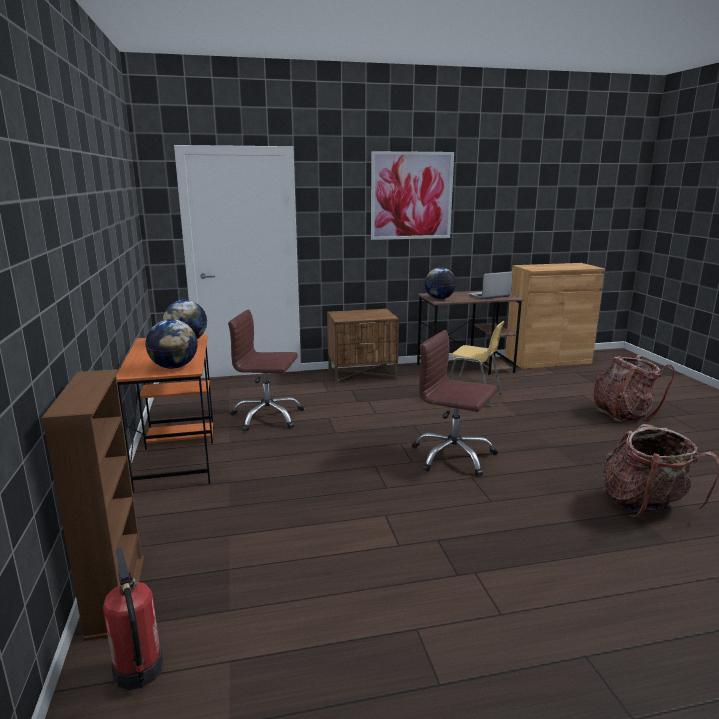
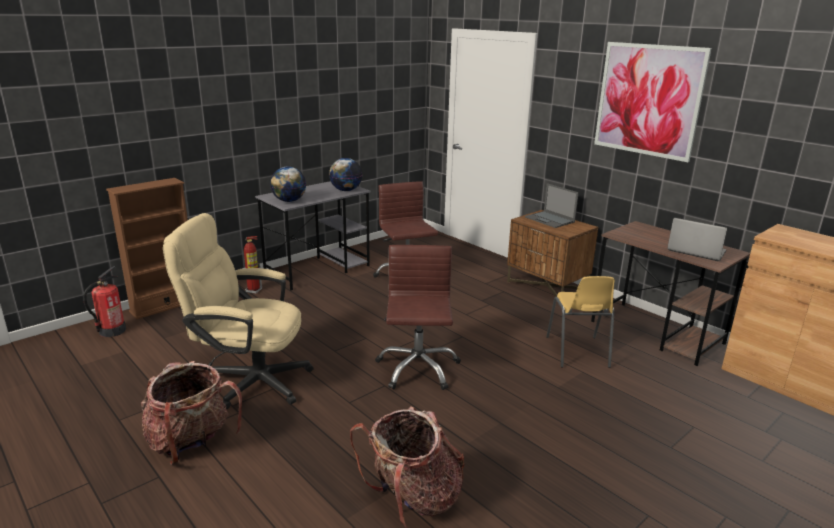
camera: 60 degrees right, 5 degrees up
orange desk [116,335,214,492] -> grey desk [255,181,371,290]
globe [425,268,456,299] -> none
backpack [593,355,675,423] -> backpack moved to [141,361,242,465]
none -> beige office chair [163,213,314,409]
none -> fire extinguisher [244,236,262,294]
none -> laptop [525,183,579,228]

